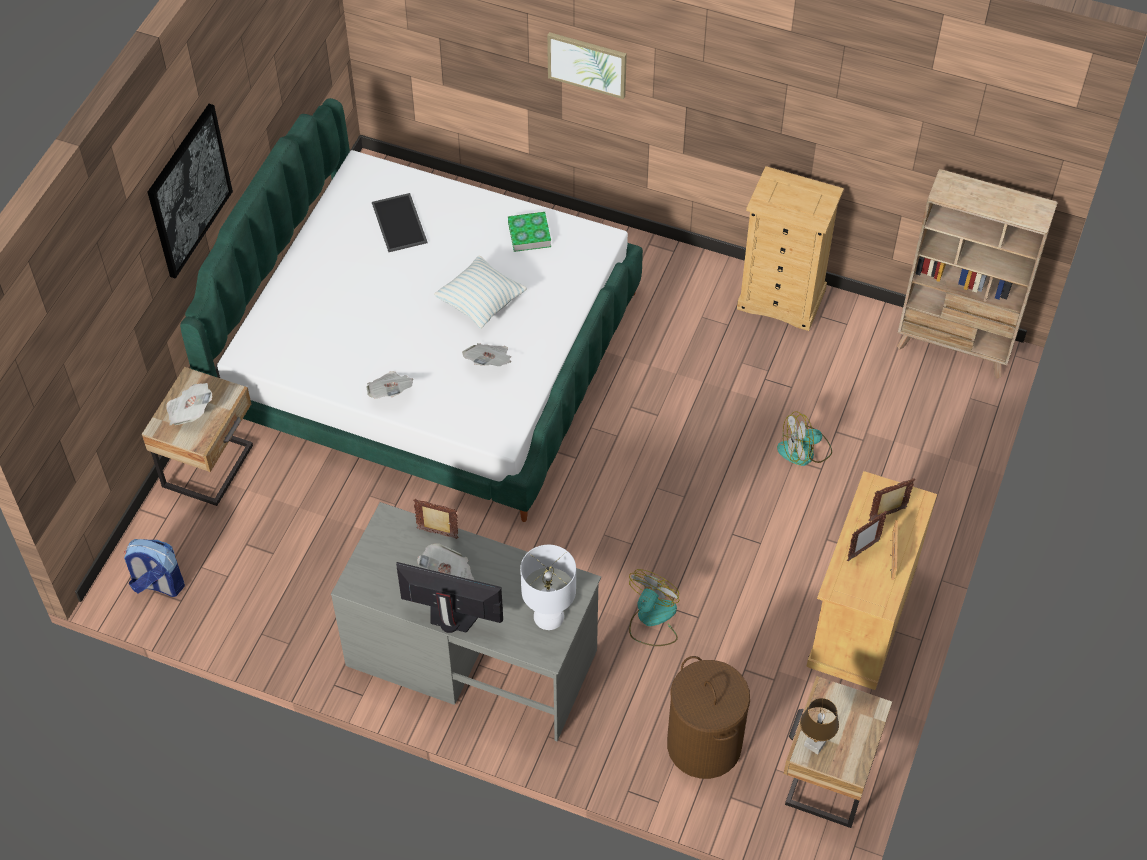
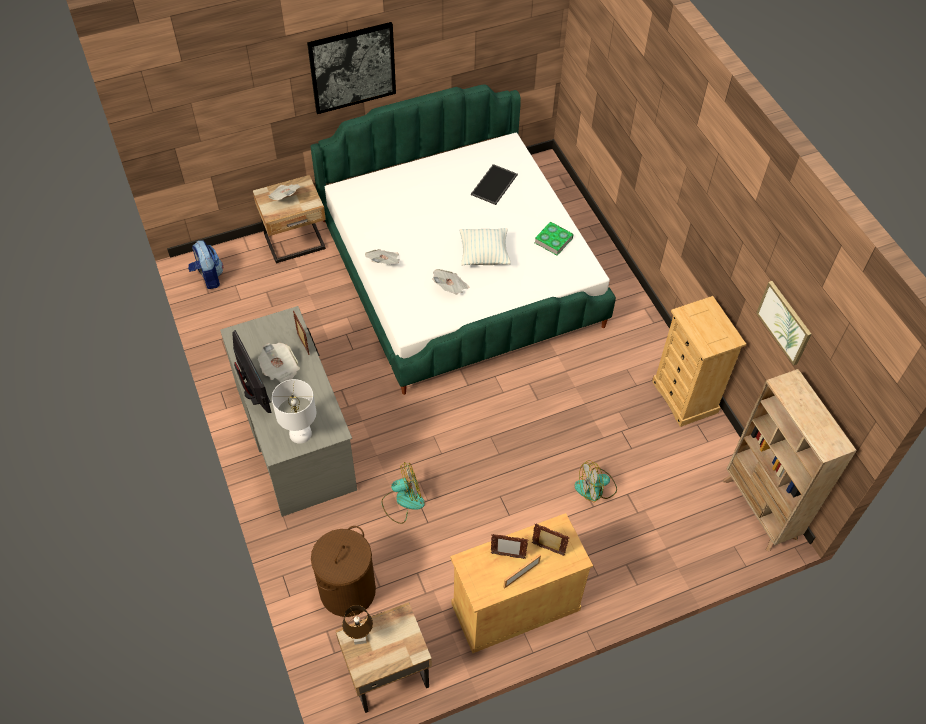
camera: 45 degrees right, 0 degrees up
picture [547,32,627,99] -> picture moved to [756,281,811,365]
fan [777,411,832,466] -> fan turned 45 degrees counterclockwise [574,460,617,502]

